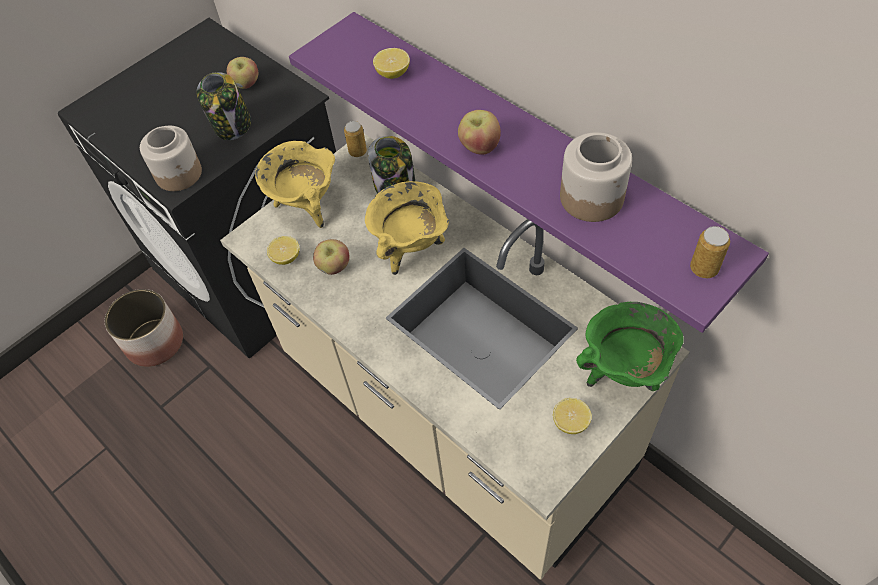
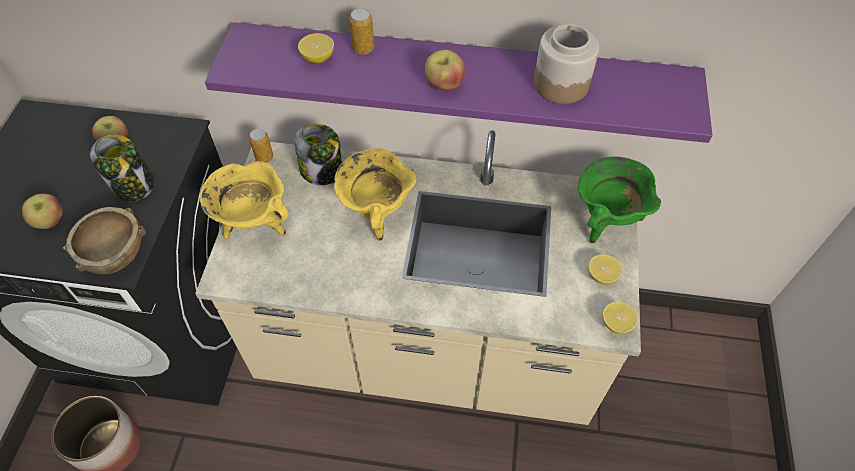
camera: 40 degrees left, 0 degrees up
jar [140,126,202,191] -> brown bowl [63,207,146,274]
lemon [267,236,299,265] -> lemon moved to [602,302,638,334]
apple [313,239,349,275] -> apple moved to [22,194,63,229]
can [690,226,730,278] -> can moved to [349,8,374,54]

